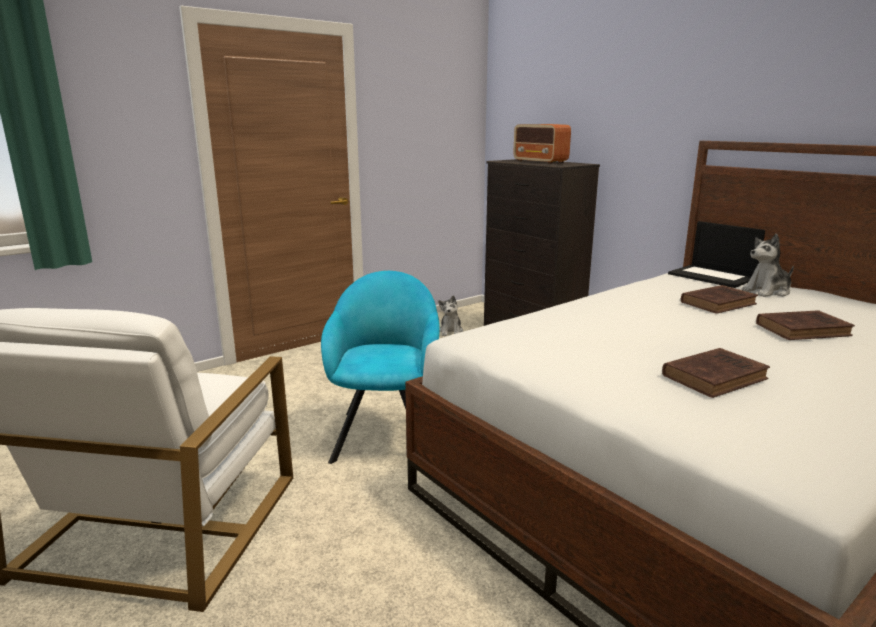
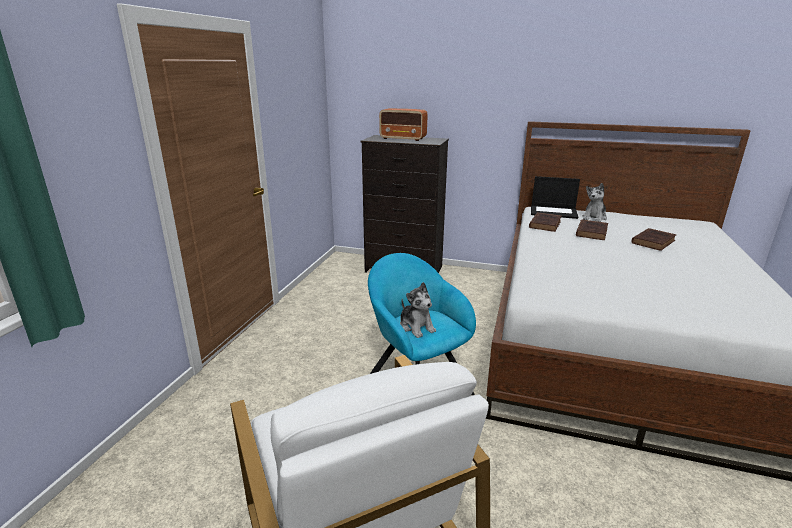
camera: 35 degrees left, 5 degrees up
plush toy [438,295,463,336] -> plush toy moved to [400,282,436,338]
brown book [662,348,770,398] -> brown book moved to [529,212,561,232]

